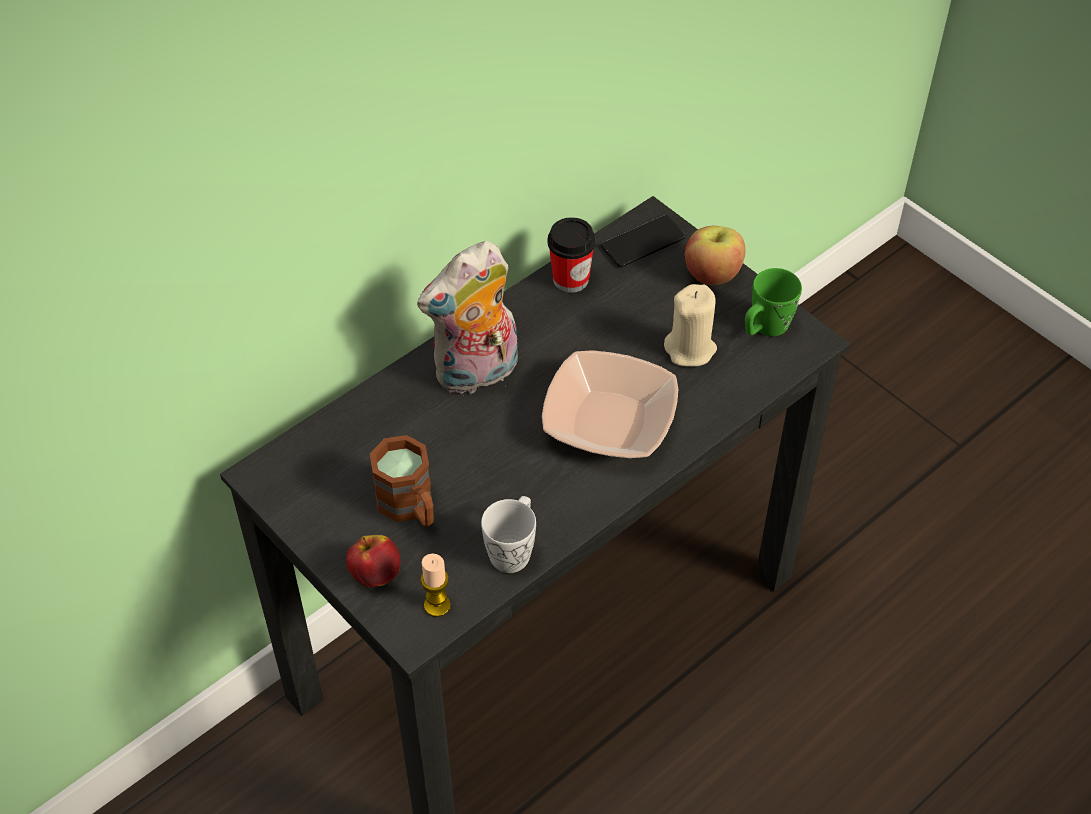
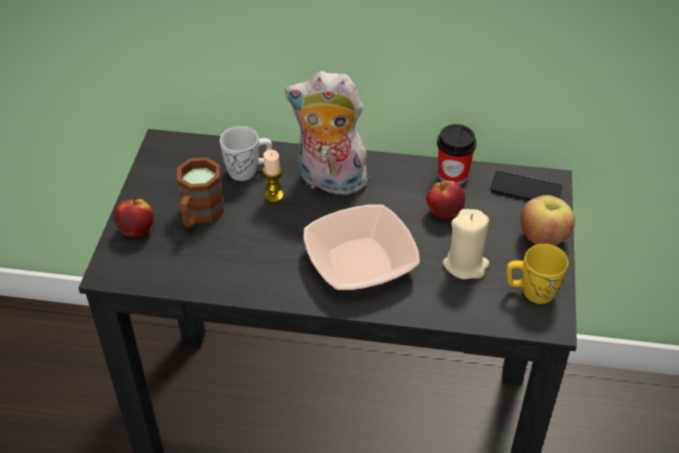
camera: 50 degrees right, 5 degrees down
candle [421,553,451,617] -> candle moved to [263,149,284,203]
white mug [481,496,536,573] -> white mug moved to [220,126,272,181]
green mug [745,268,802,336] -> yellow mug [506,244,568,304]
none -> apple [426,181,465,218]

